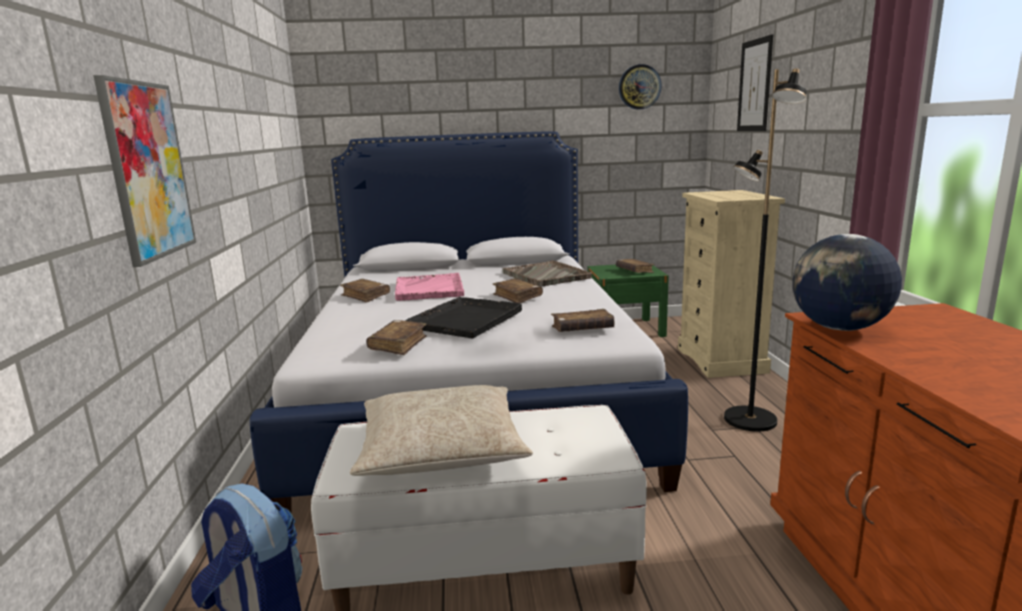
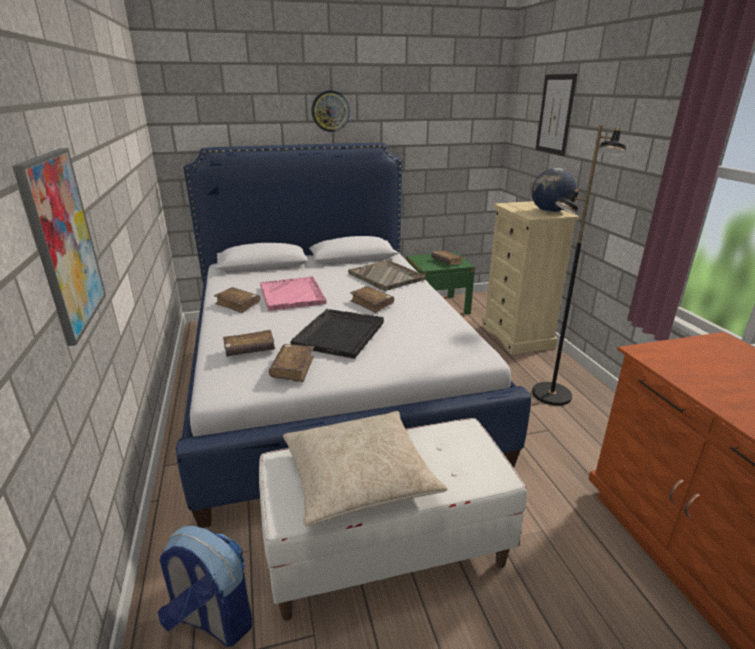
camera: 10 degrees left, 10 degrees up
brown book [551,309,615,332] -> brown book moved to [223,330,275,357]
wall clock [619,64,662,109] -> wall clock moved to [311,90,350,132]
globe [792,234,902,331] -> globe moved to [531,168,577,212]

